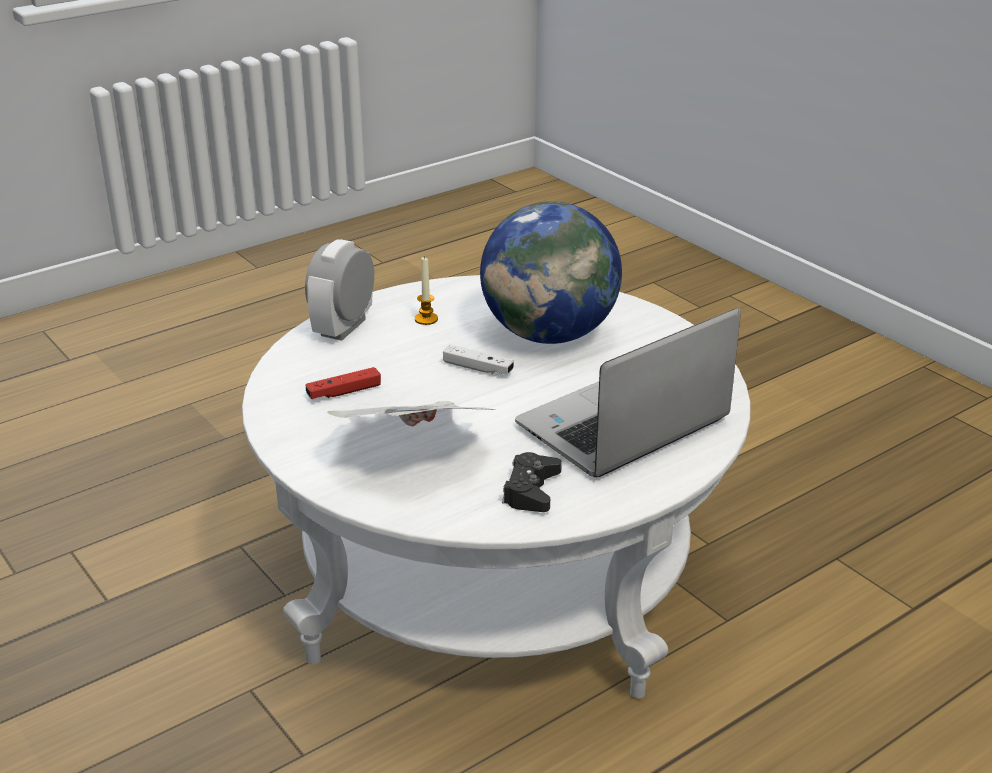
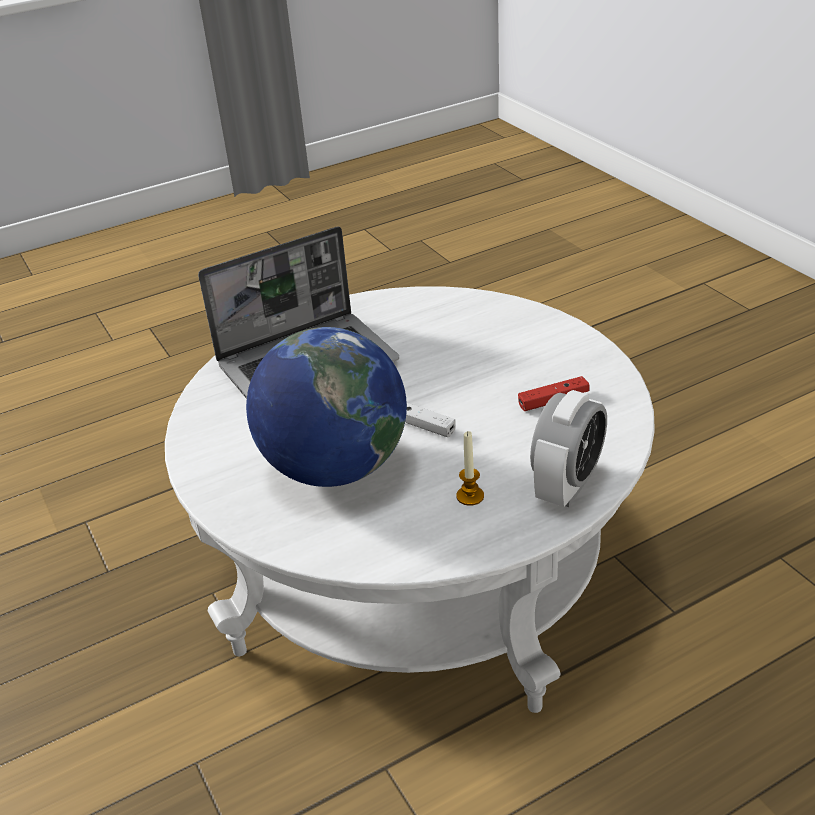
camera: 170 degrees left, 5 degrees up
newspaper [328,401,494,426] -> none
black game controller [502,452,562,512] -> none

